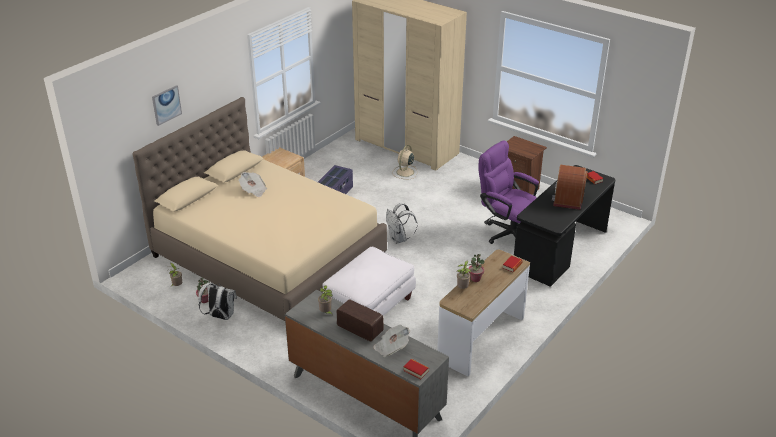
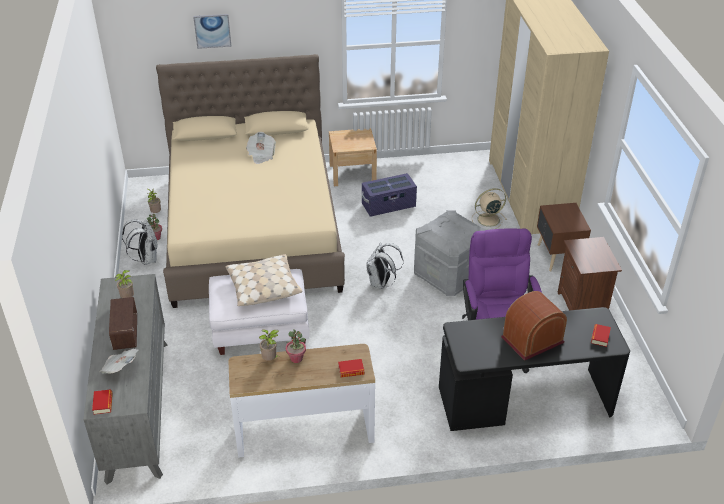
camera: 45 degrees right, 5 degrees up
none -> beige pillow [226,254,302,306]
none -> grey storage box [414,210,487,296]
none -> brown nightstand [537,203,591,271]

